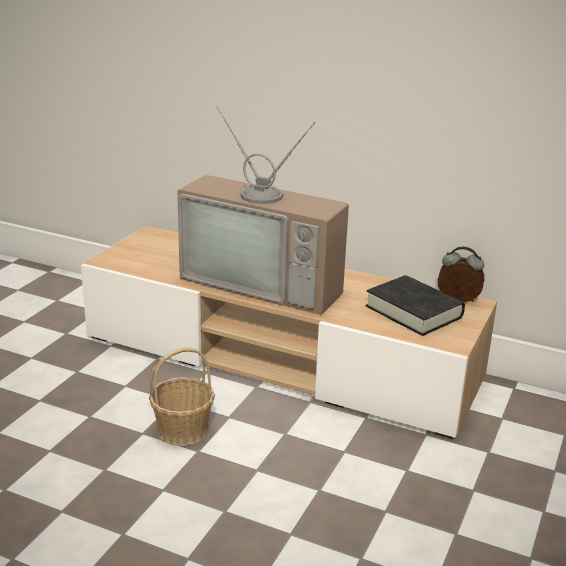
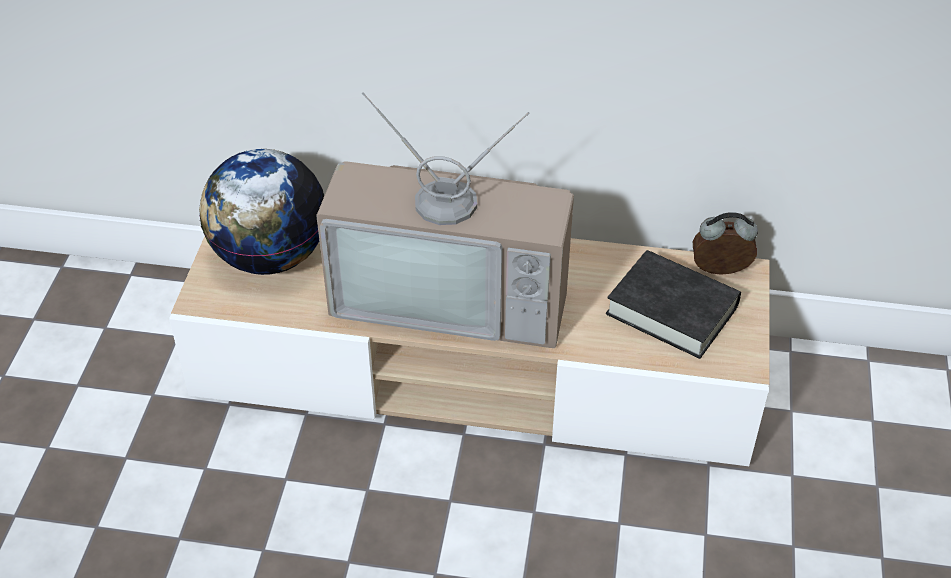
camera: 15 degrees left, 20 degrees up
basket [149,347,215,446] -> none
none -> globe [199,149,324,275]

